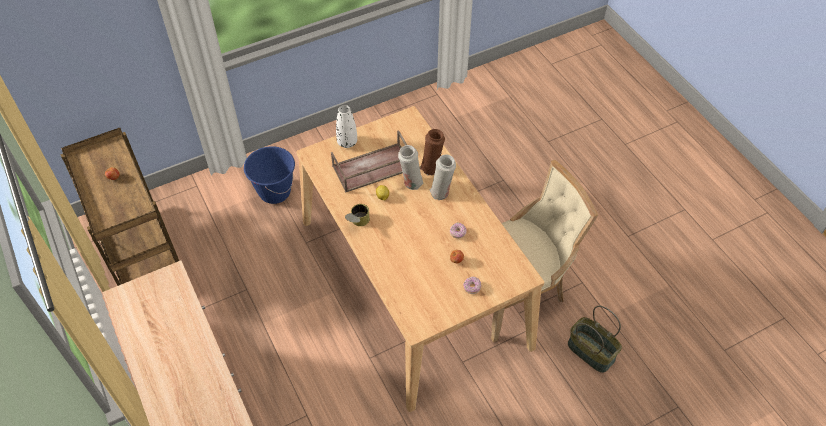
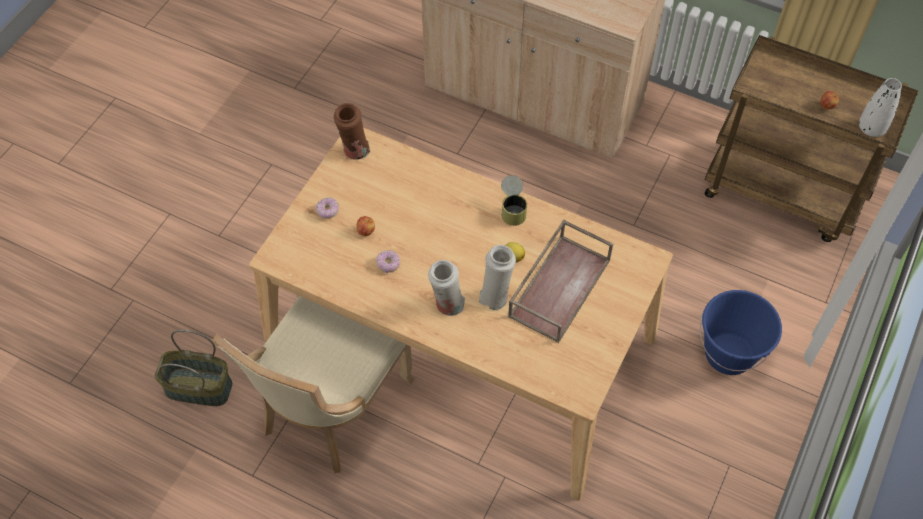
camera: 145 degrees right, 5 degrees up
white vase [336,105,357,148] -> white vase moved to [859,78,902,137]
brown vase [420,129,445,175] -> brown vase moved to [334,103,370,160]

